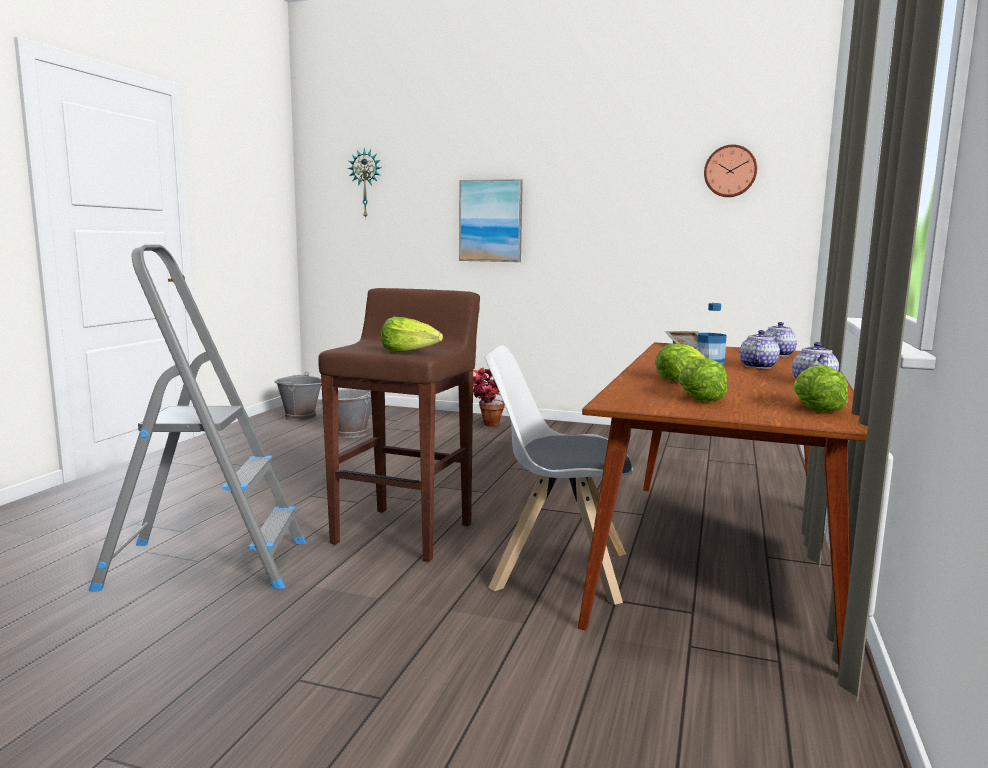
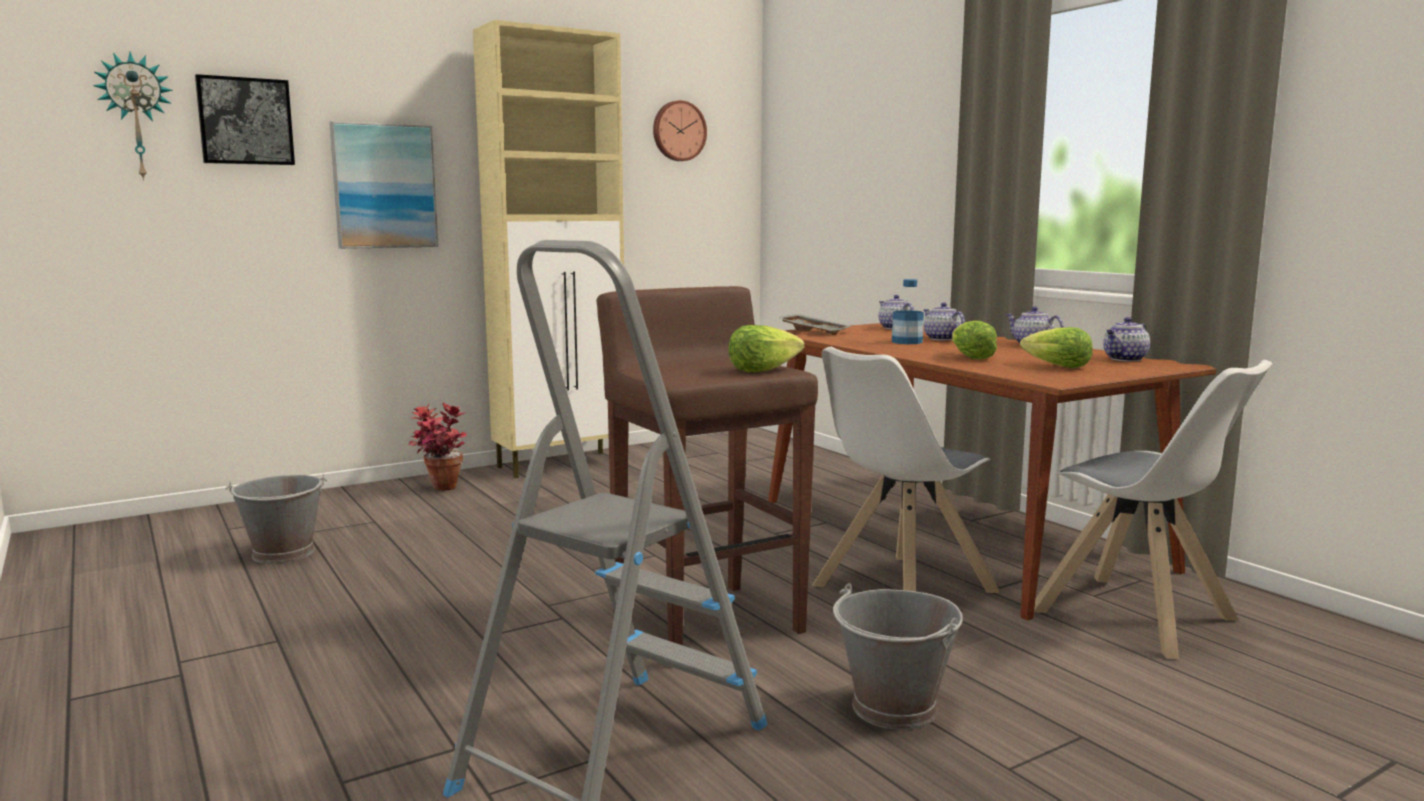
camera: 50 degrees left, 0 degrees up
grey bucket [275,372,322,421] -> grey bucket moved to [833,583,963,730]
lettuce [793,365,848,413] -> teapot [1103,317,1150,361]
none -> picture [195,74,295,165]
none -> beige cabinet [473,20,624,478]
none -> chair [1034,360,1272,659]

